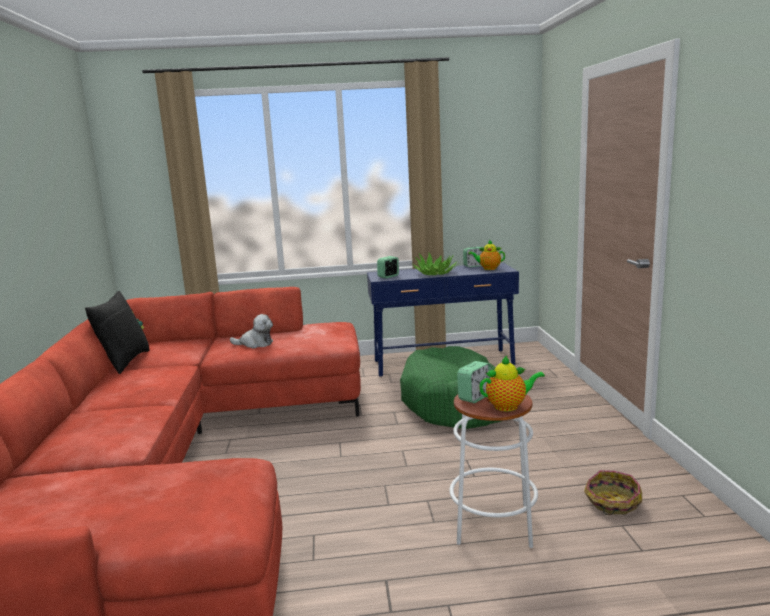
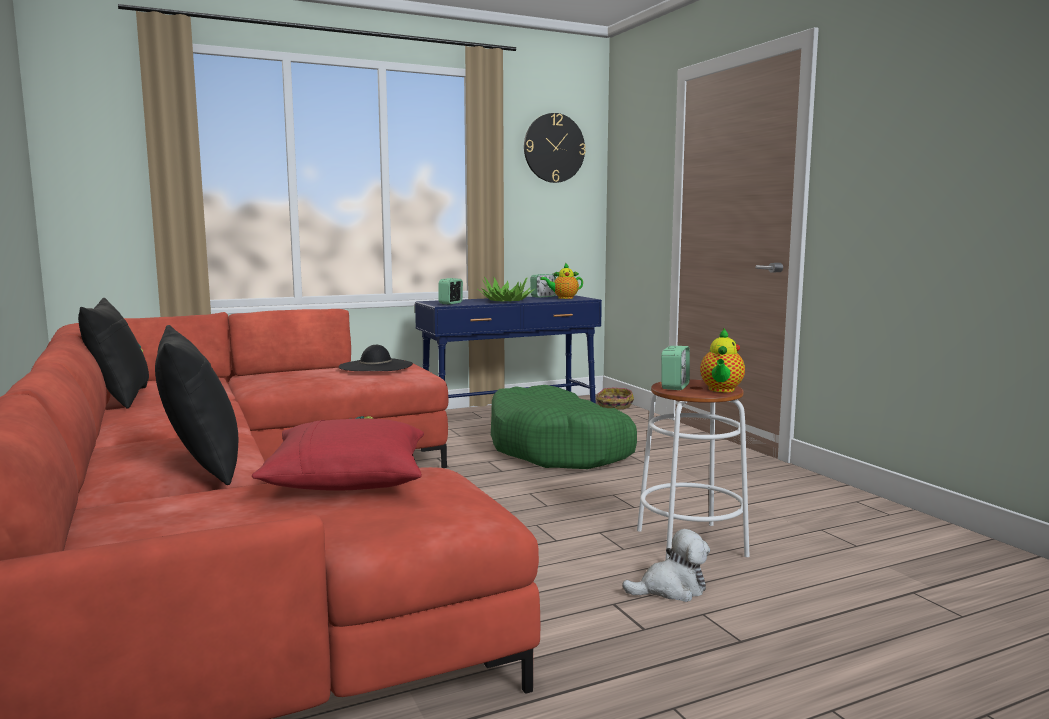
camera: 20 degrees left, 5 degrees down
plush toy [230,314,273,349] -> plush toy moved to [622,529,710,602]
teapot [479,356,545,411] -> teapot turned 135 degrees clockwise [700,329,745,392]
basket [584,470,642,515] -> basket moved to [596,388,634,409]
none -> black pillow [155,325,238,485]
none -> red pillow [252,416,424,490]
none -> black hat [339,345,413,371]
none -> wall clock [524,113,586,183]

